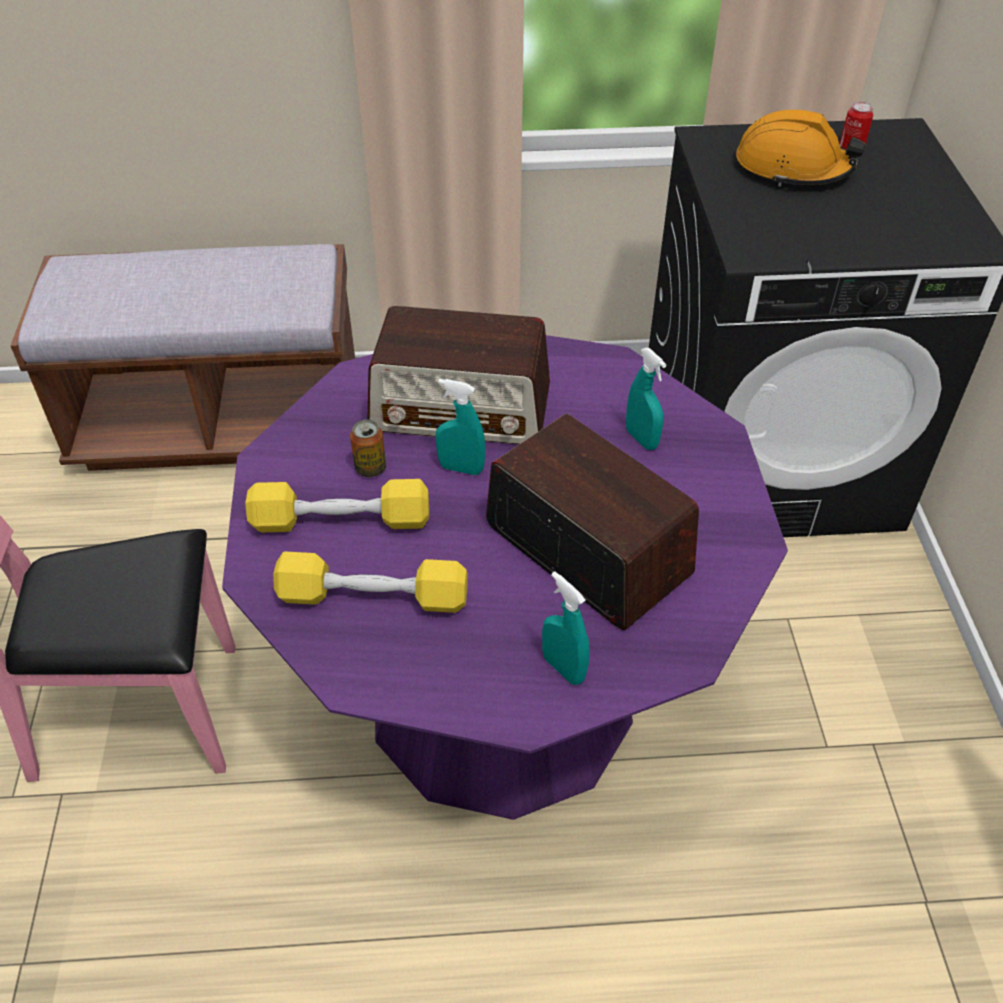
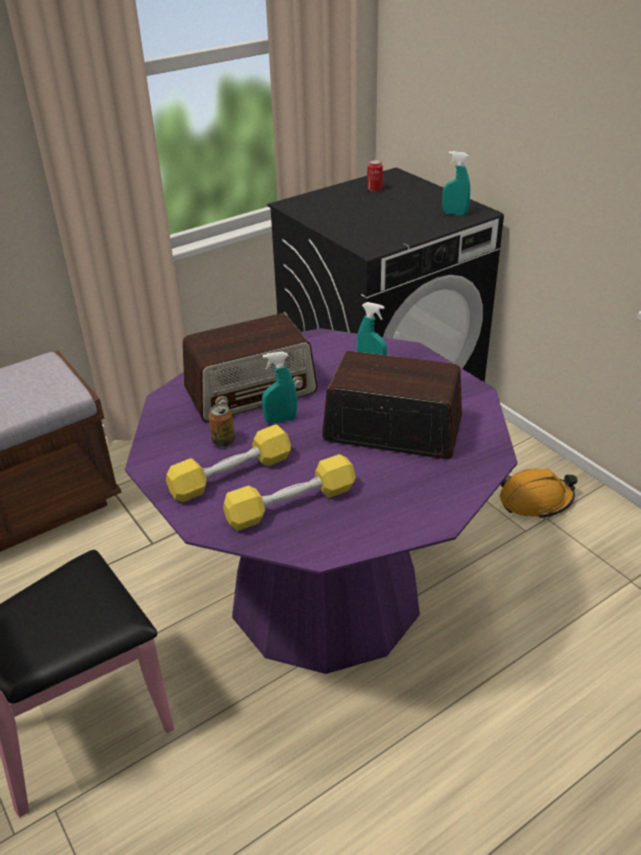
camera: 30 degrees left, 10 degrees down
turquoise spray bottle [542,571,590,685] -> turquoise spray bottle moved to [442,151,470,215]
orange hard hat [736,109,866,187] -> orange hard hat moved to [500,468,578,519]

